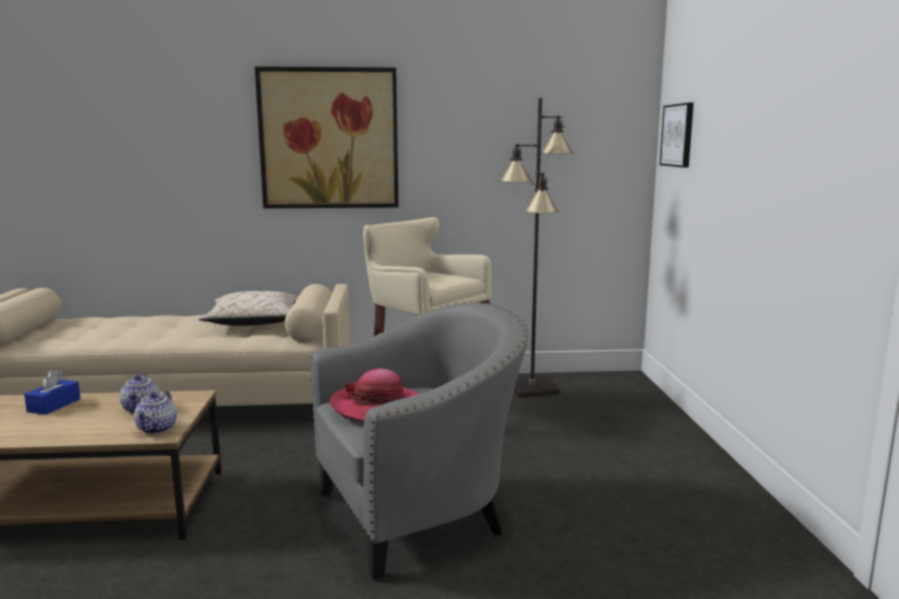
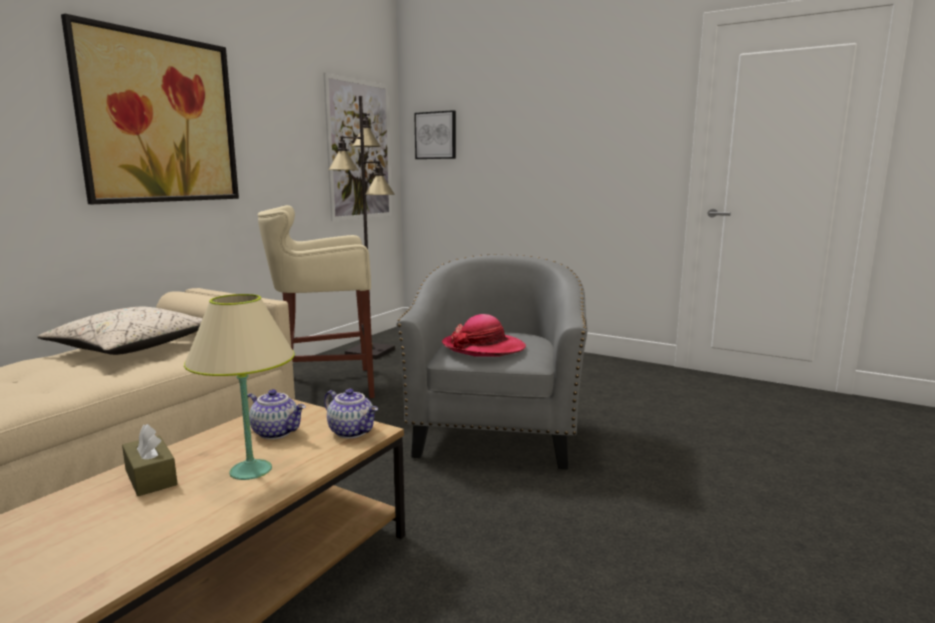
camera: 55 degrees left, 0 degrees up
blue tissue box [24,370,81,415] -> brown tissue box [122,424,177,496]
none -> beige table lamp [184,294,295,480]
none -> picture [323,73,392,221]

